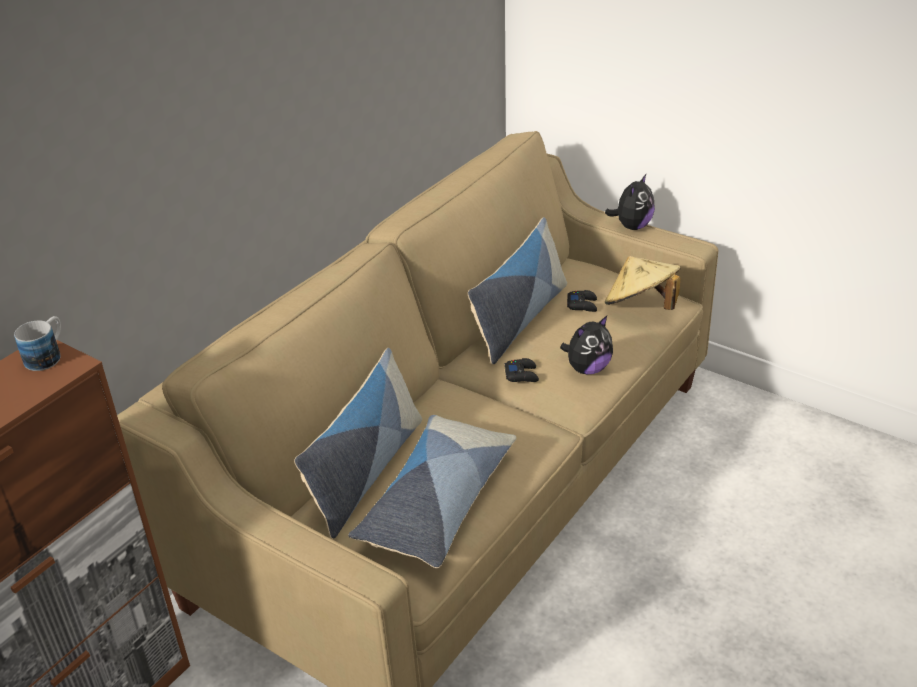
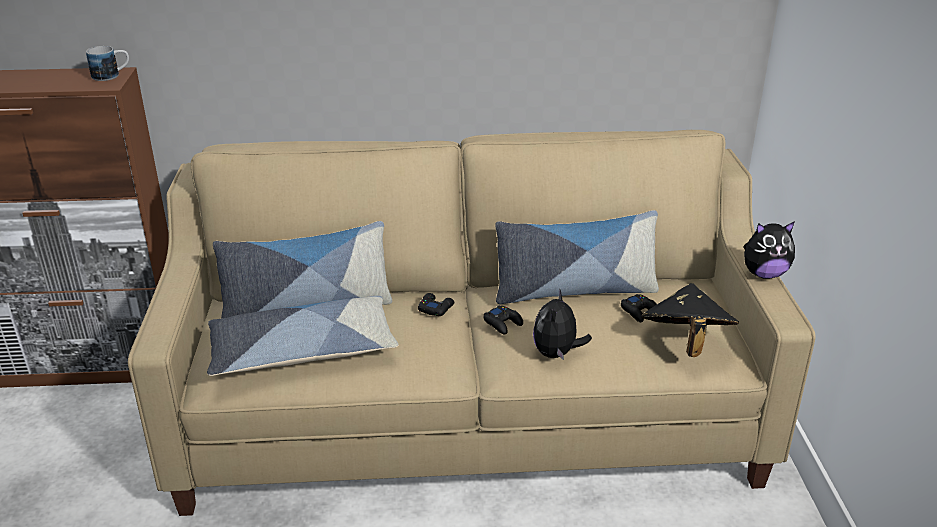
camera: 50 degrees right, 5 degrees down
plush toy [560,316,613,374] -> plush toy turned 90 degrees clockwise [533,288,592,360]
beige hat [605,256,681,310] -> black hat [642,283,739,357]
none -> black game controller [418,293,454,316]

